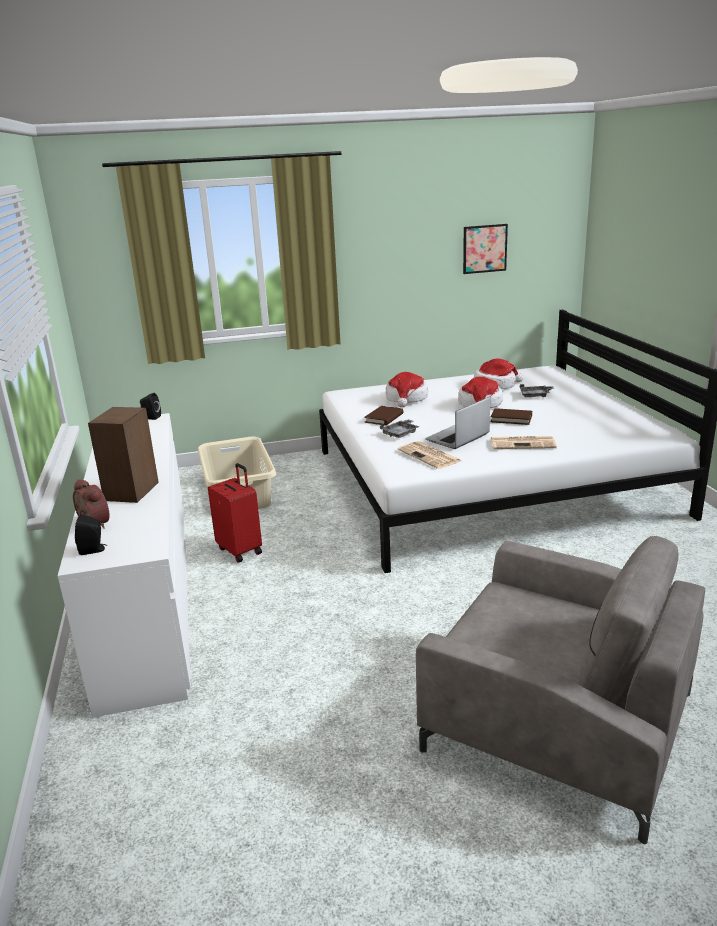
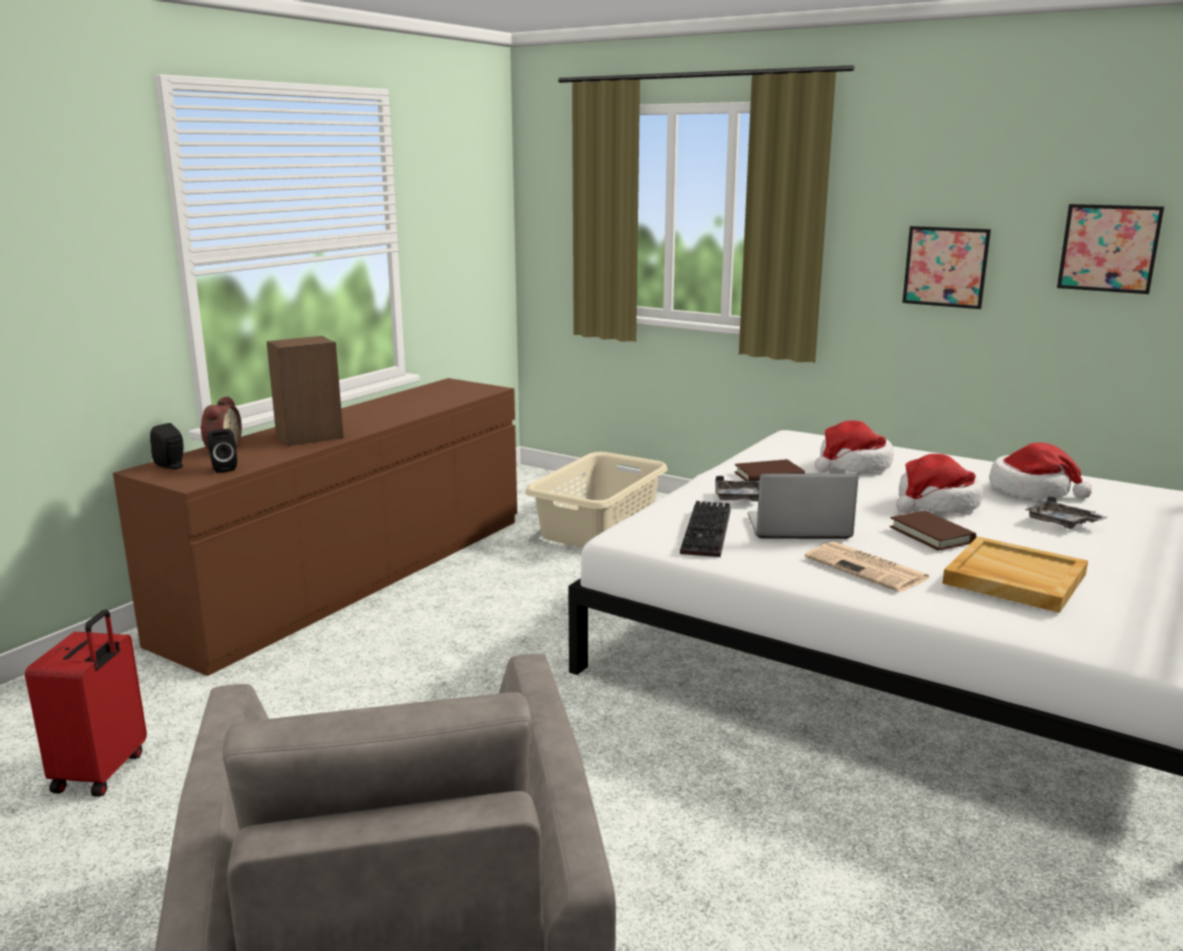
camera: 45 degrees right, 5 degrees down
white dresser [58,413,191,718] -> brown dresser [113,378,517,676]
black speaker [140,393,161,420] -> black speaker moved to [208,429,237,473]
red suitcase [208,463,262,562] -> red suitcase moved to [25,610,147,797]
newspaper [398,441,461,469] -> keyboard [680,501,731,557]
none -> picture [902,226,991,309]
none -> beige tray [942,537,1088,613]

